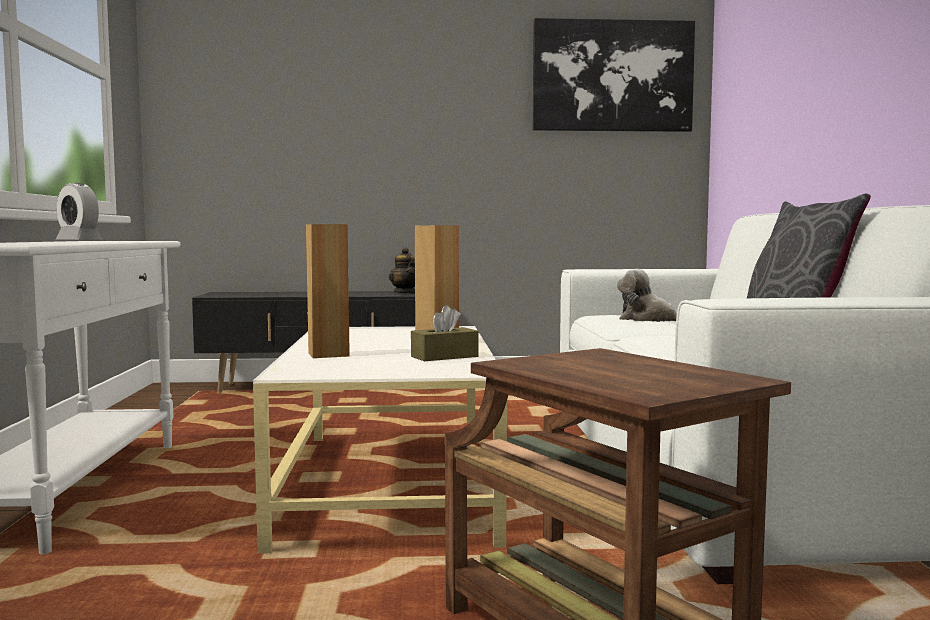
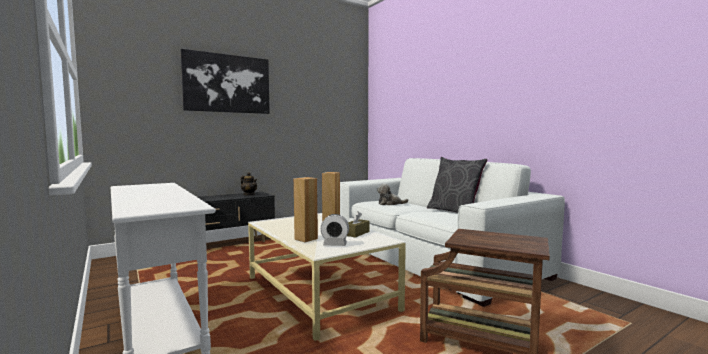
camera: 30 degrees left, 0 degrees up
alarm clock [56,183,102,240] -> alarm clock moved to [321,214,349,246]
picture [533,18,695,132] -> picture moved to [181,49,270,114]

